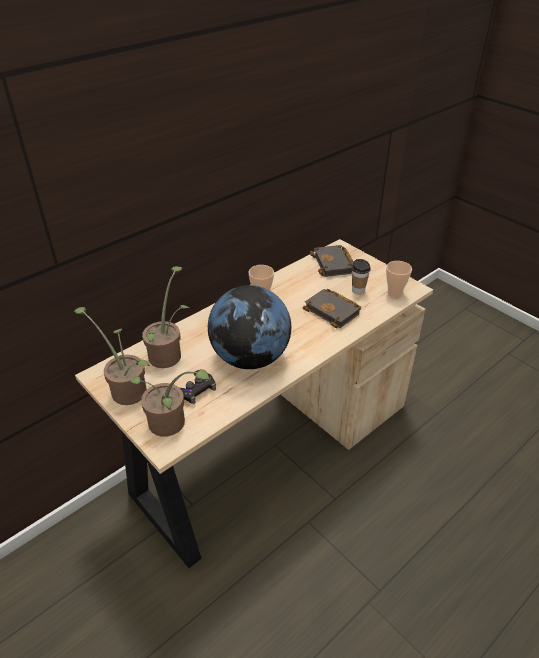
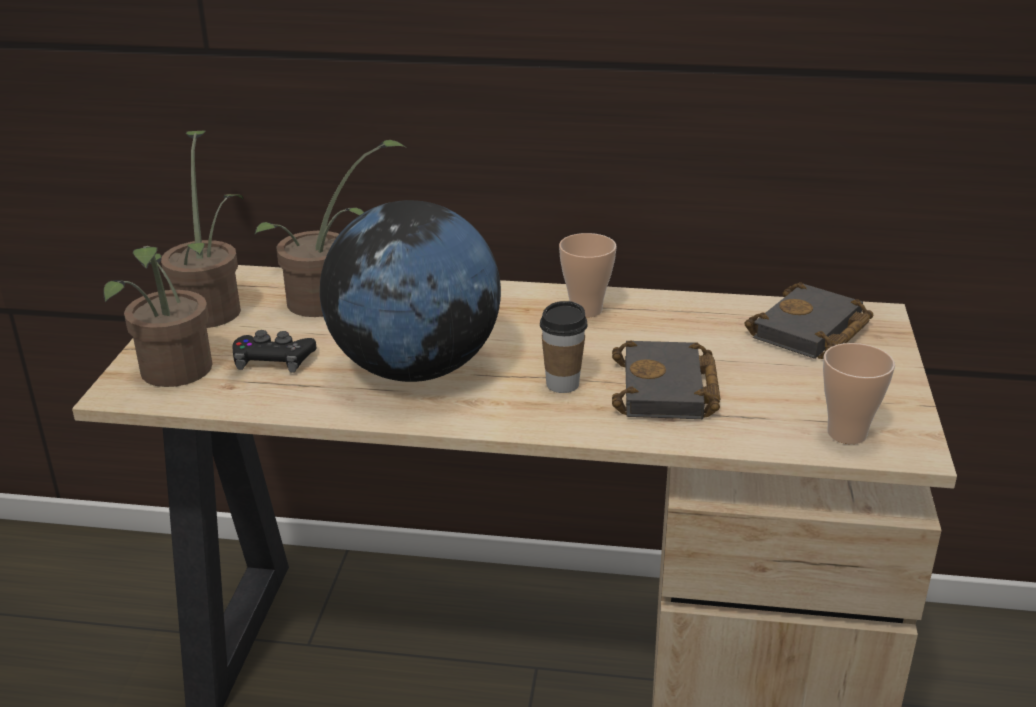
camera: 50 degrees right, 10 degrees down
cup [352,259,371,295] -> cup moved to [540,301,588,393]

